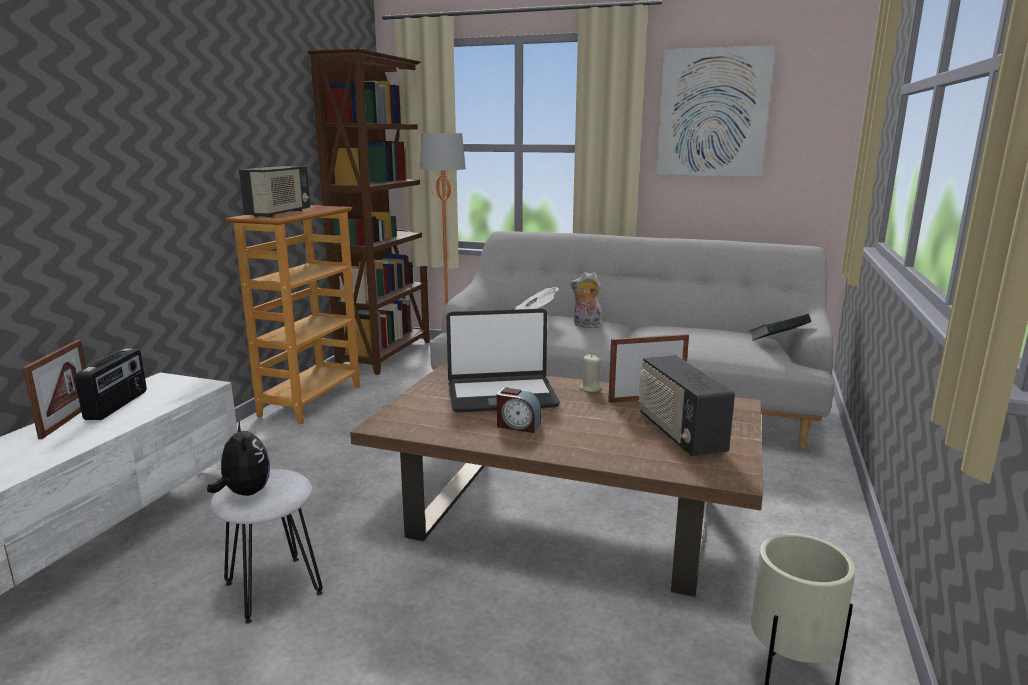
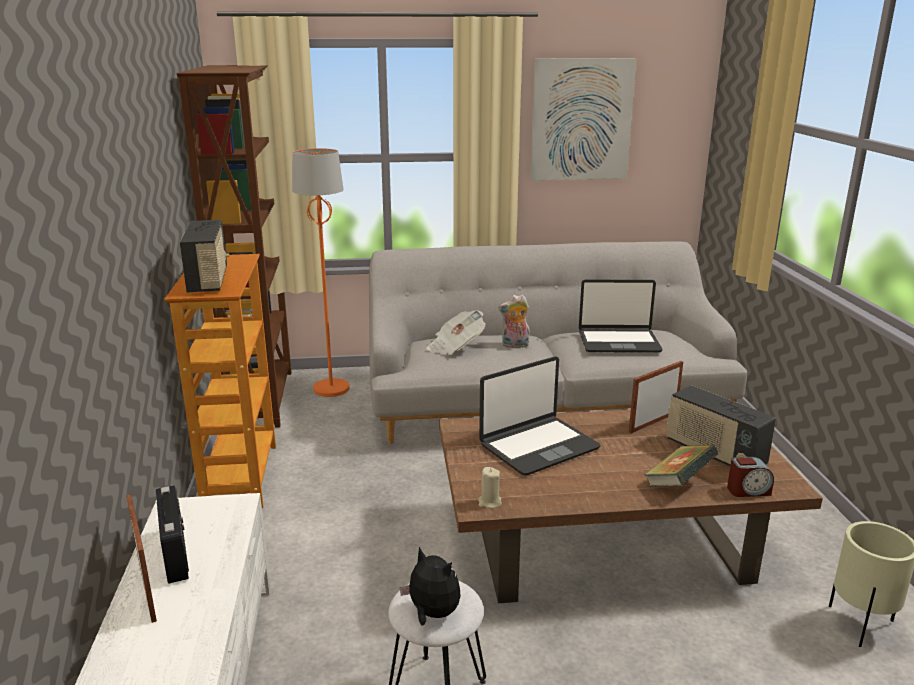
camera: 25 degrees left, 5 degrees up
alarm clock [497,388,541,433] -> alarm clock moved to [727,457,774,497]
beige candle [579,355,602,392] -> beige candle moved to [478,467,502,509]
book [750,314,812,341] -> book moved to [644,445,719,487]
none -> laptop [579,280,663,353]

